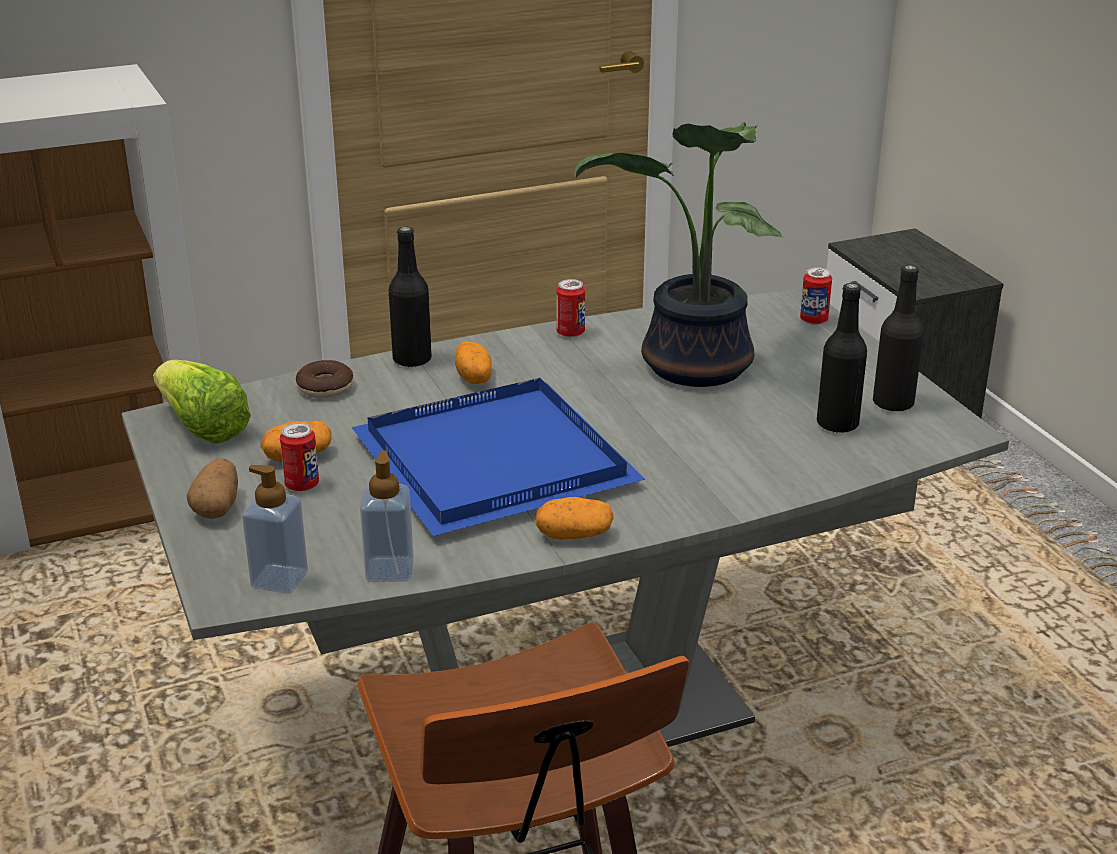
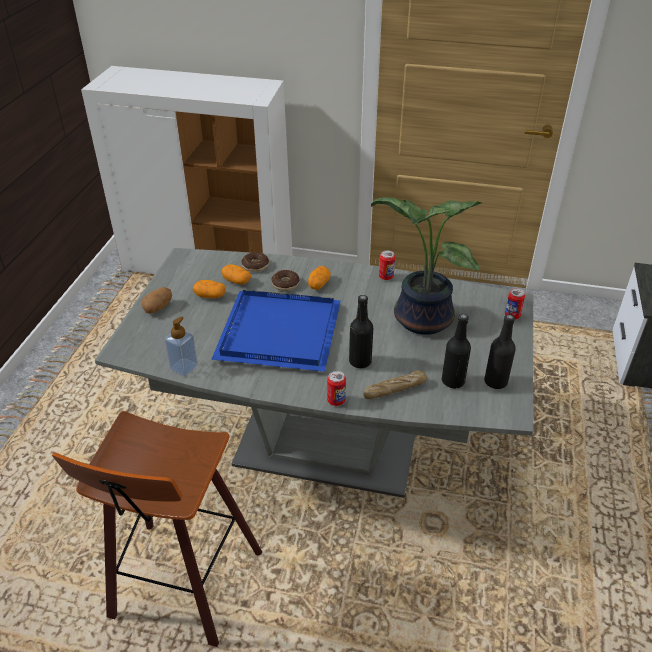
camera: 35 degrees right, 10 degrees up
lettuce [153,360,251,444] -> none
soap dispenser [242,465,308,594] -> none
can [280,423,319,492] -> can moved to [327,371,346,406]
black bottle [389,227,432,368] -> black bottle moved to [349,295,373,368]
potato [535,497,613,540] -> potato moved to [221,264,251,284]
none -> donut [271,270,300,291]
none -> bread [363,371,427,399]

